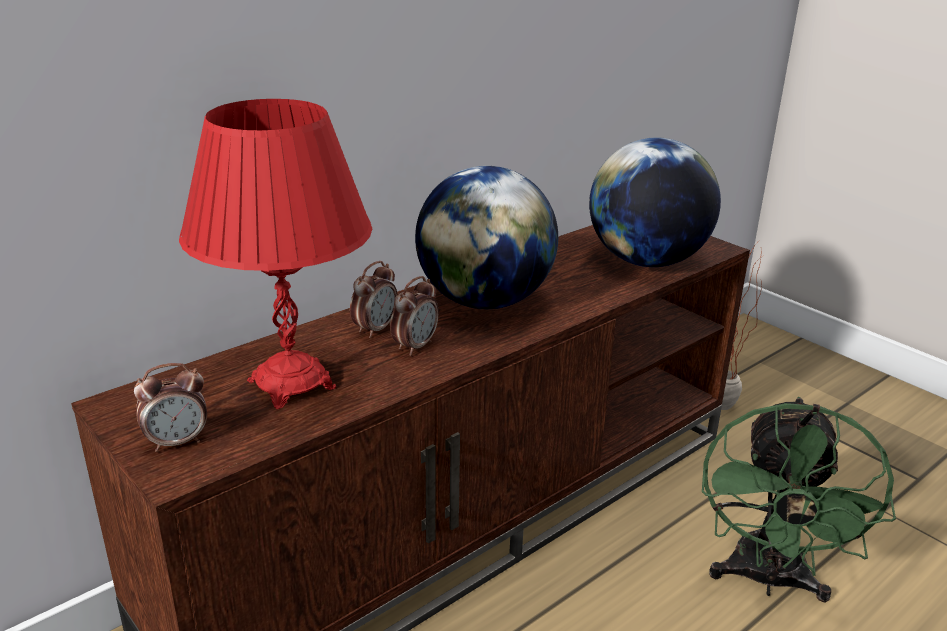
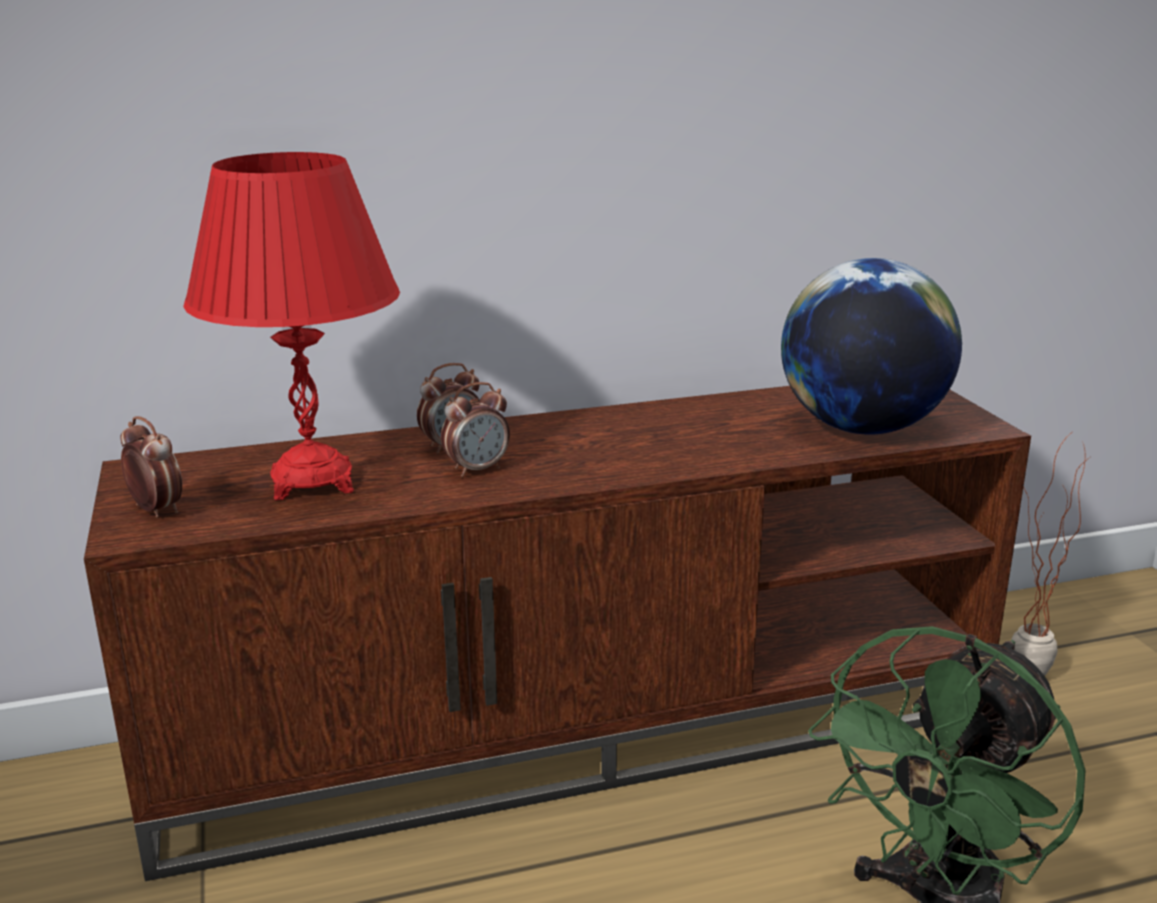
camera: 25 degrees right, 5 degrees down
alarm clock [134,363,207,452] -> alarm clock turned 135 degrees counterclockwise [121,416,182,518]
globe [415,166,558,309] -> none

